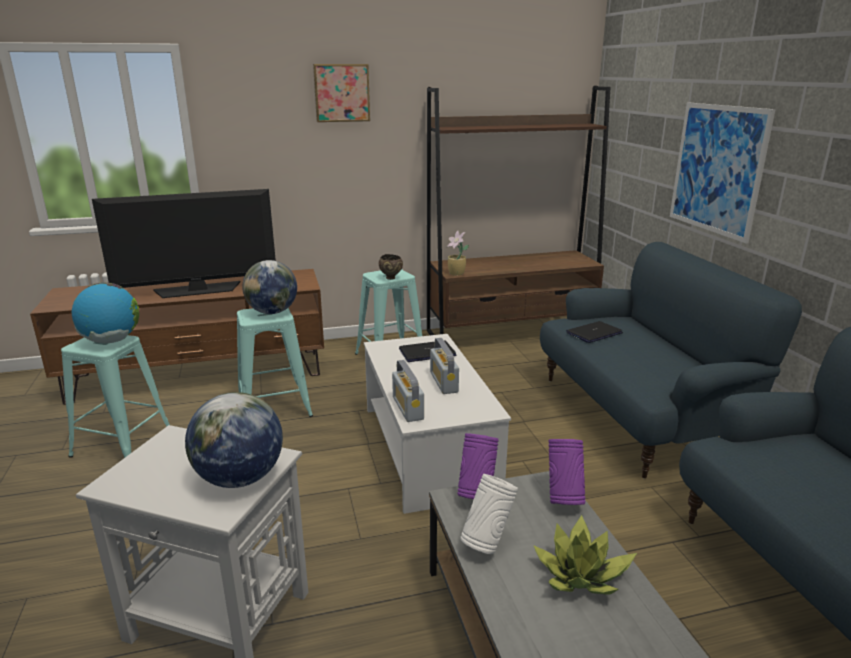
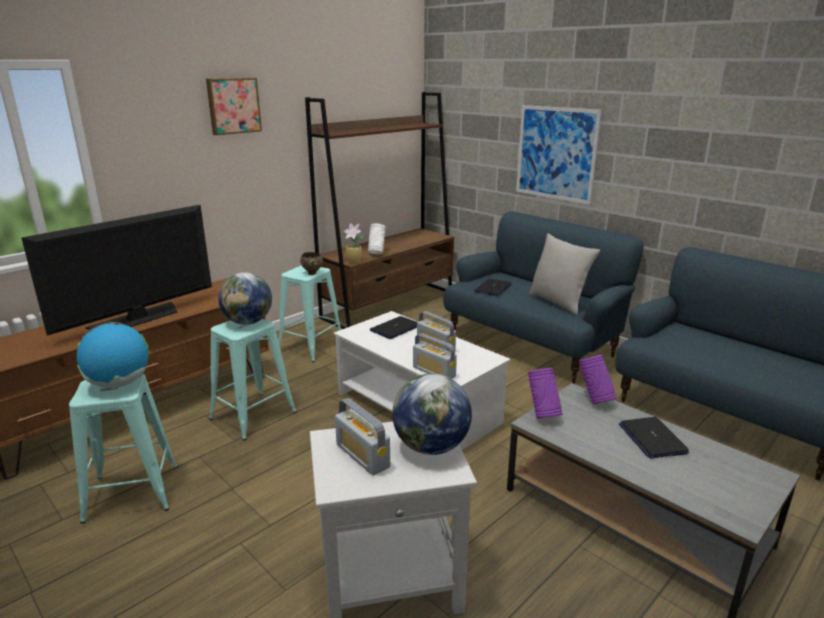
camera: 30 degrees left, 0 degrees up
white vase [460,474,518,554] -> white vase moved to [368,223,386,255]
potted plant [533,515,637,595] -> laptop [619,417,689,459]
none -> radio [335,398,390,475]
none -> grey pillow [529,234,600,315]

